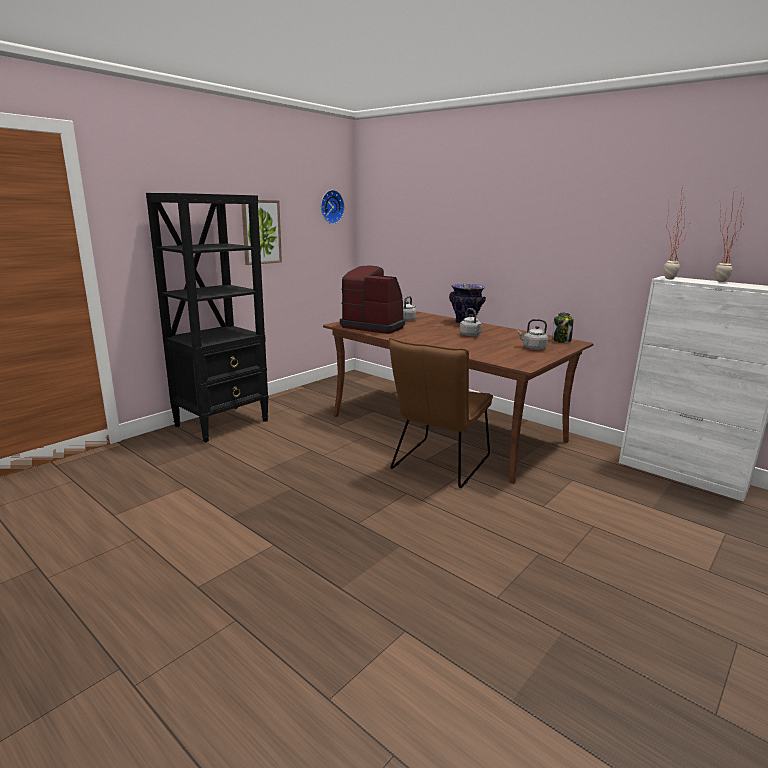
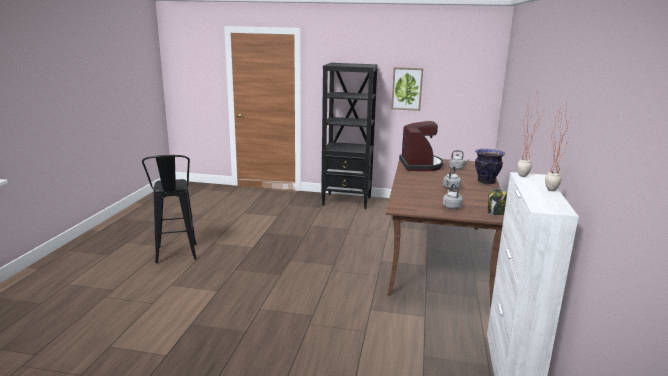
camera: 60 degrees right, 0 degrees up
wall clock [321,190,345,224] -> none
brown chair [389,338,493,488] -> none
none -> black stool [142,155,197,263]

